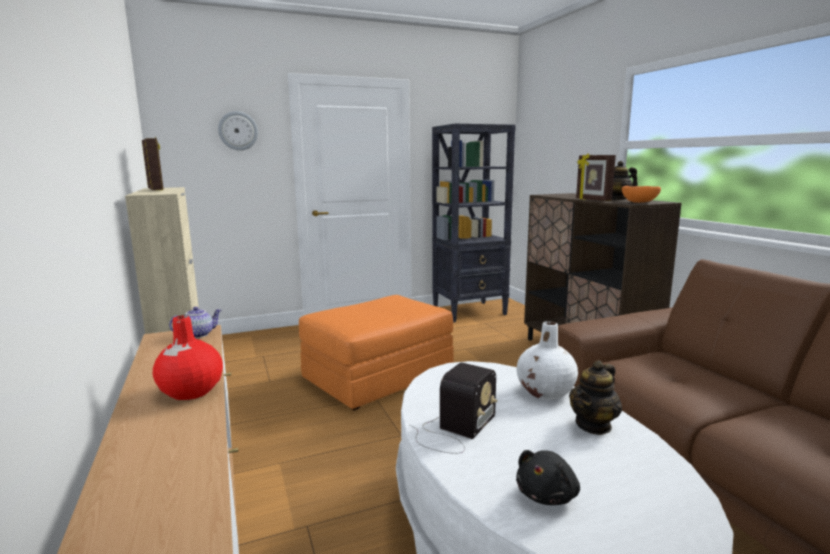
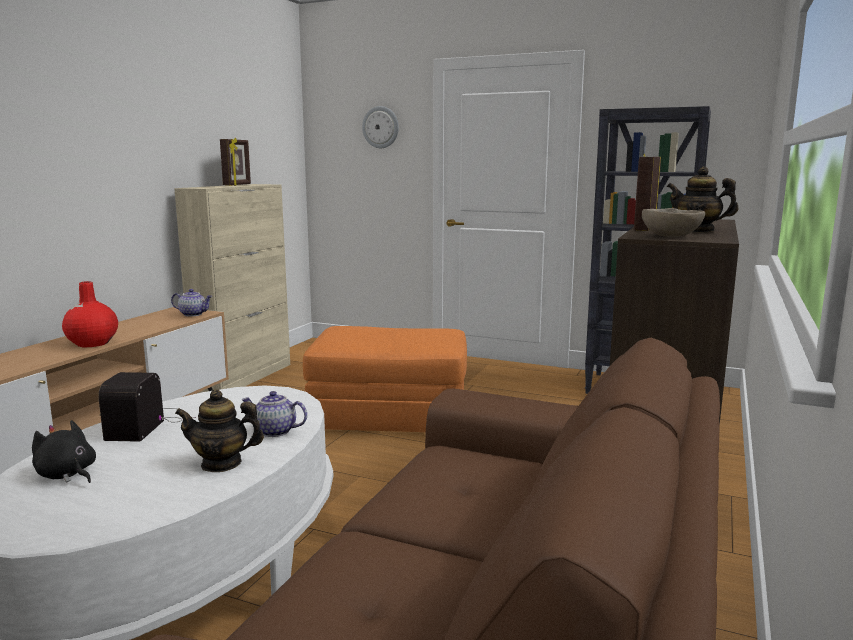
camera: 45 degrees right, 0 degrees up
radio [409,362,498,454] -> radio turned 105 degrees clockwise [98,372,196,442]
black plush toy [516,450,580,505] -> black plush toy turned 45 degrees clockwise [32,420,96,483]
white vase [517,321,578,400] -> teapot [241,391,307,437]
orange bowl [622,186,661,203] -> beige bowl [642,208,705,237]

